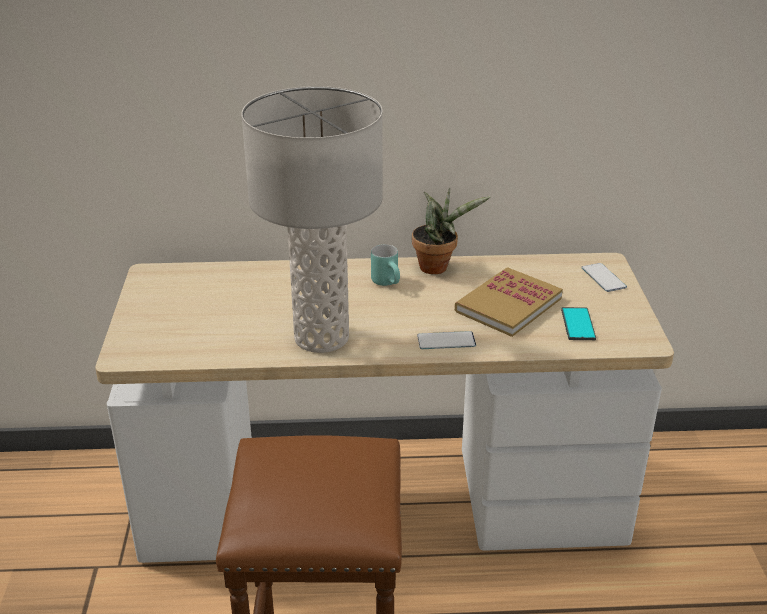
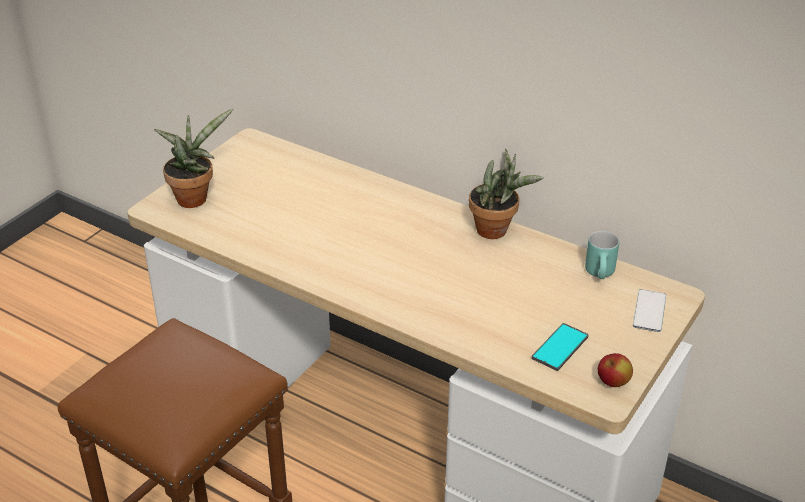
camera: 35 degrees right, 5 degrees up
white table lamp [241,86,383,353] -> none
turquoise mug [371,244,400,286] -> turquoise mug moved to [585,231,619,279]
phone [417,331,476,349] -> none
book [455,267,563,337] -> none
none -> potted plant [154,108,234,208]
none -> apple [598,353,633,387]

